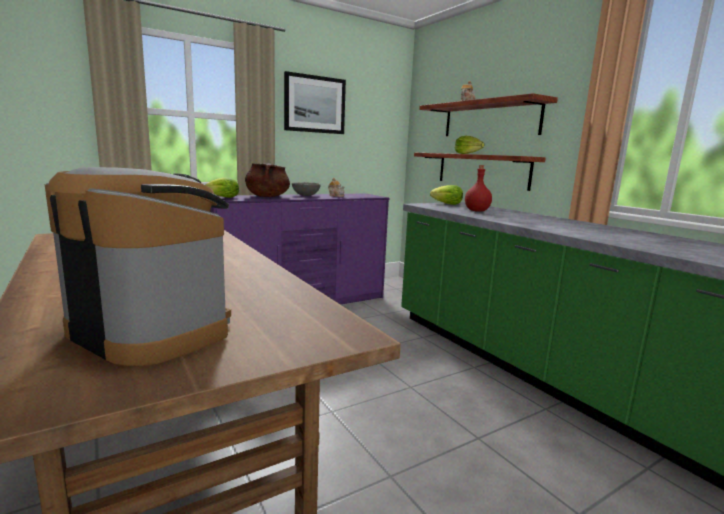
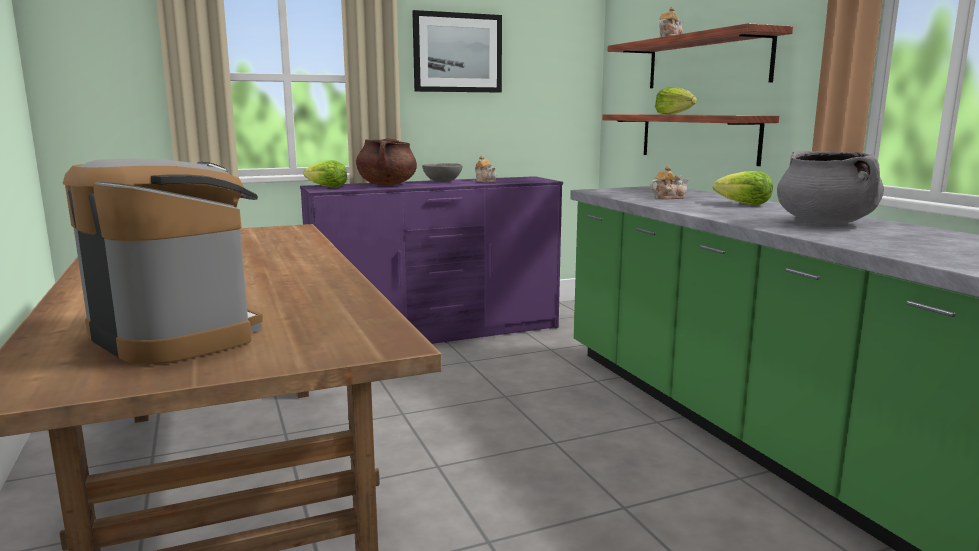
camera: 10 degrees right, 0 degrees up
lettuce [430,185,463,205] -> lettuce moved to [713,171,773,205]
red bottle [465,165,492,212] -> teapot [650,166,689,199]
none -> grey cooking pot [777,151,884,224]

